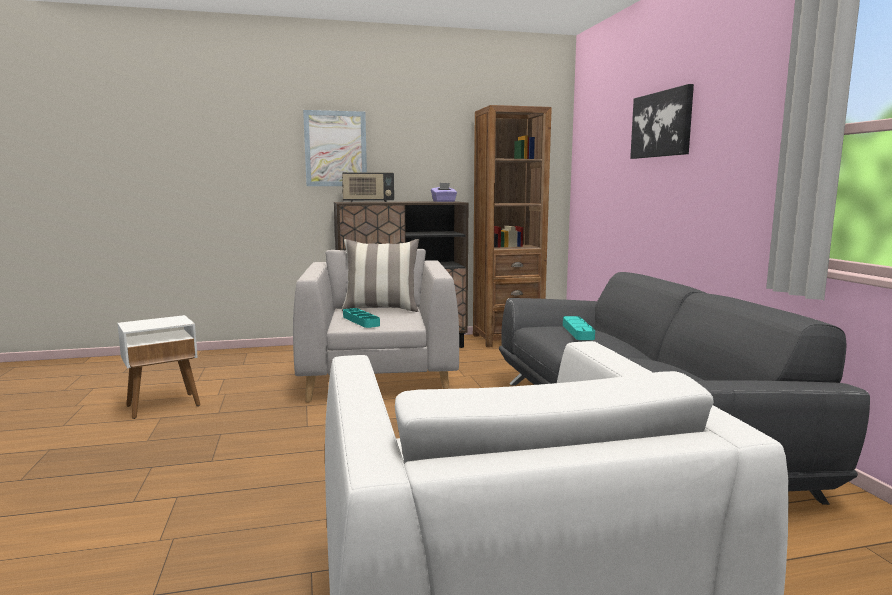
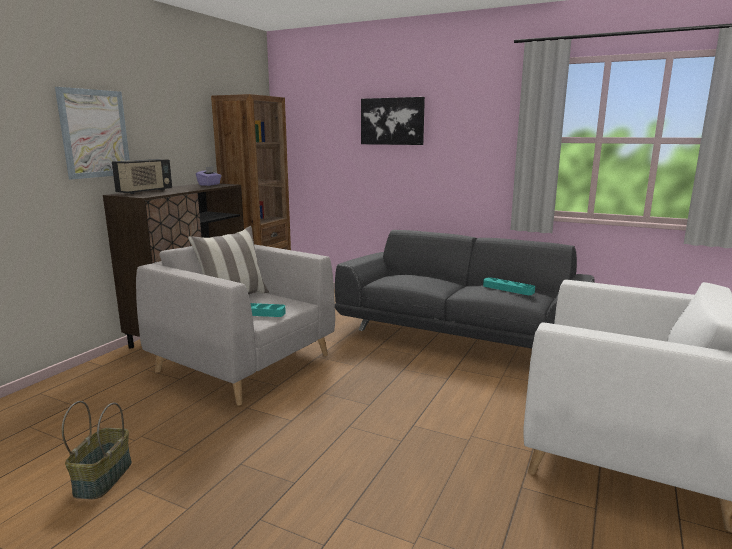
camera: 50 degrees left, 5 degrees up
white side table [117,315,201,419] -> basket [62,401,132,499]
turquoise tray [563,316,595,340] -> turquoise tray moved to [483,277,535,295]

